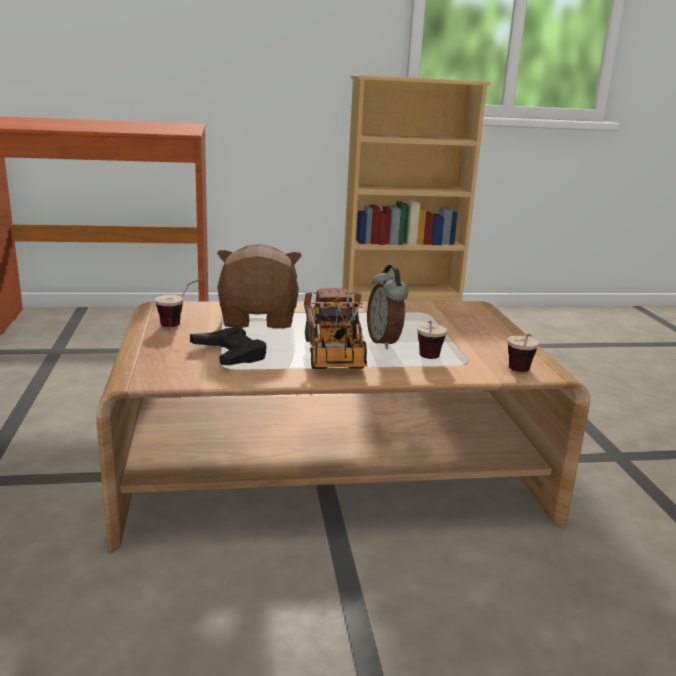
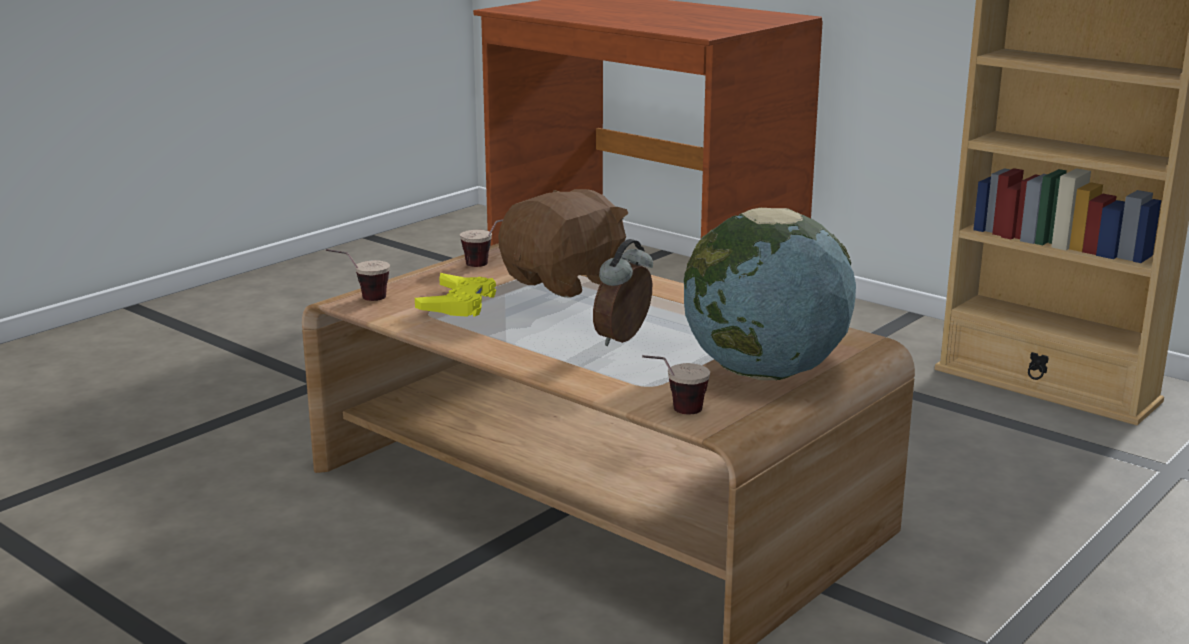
camera: 50 degrees right, 0 degrees up
black game controller [190,327,266,365] -> yellow game controller [415,273,496,317]
toy truck [304,288,368,369] -> none
cup [417,321,447,359] -> cup moved to [326,249,390,301]
none -> globe [684,207,856,381]

